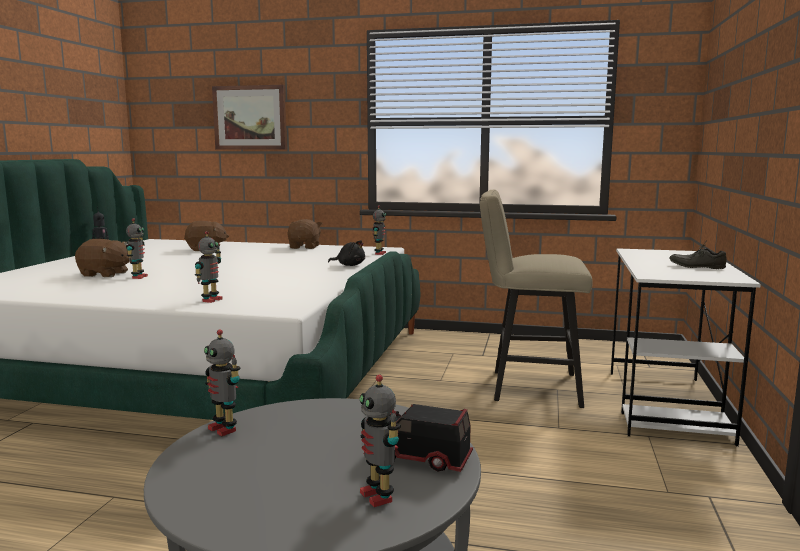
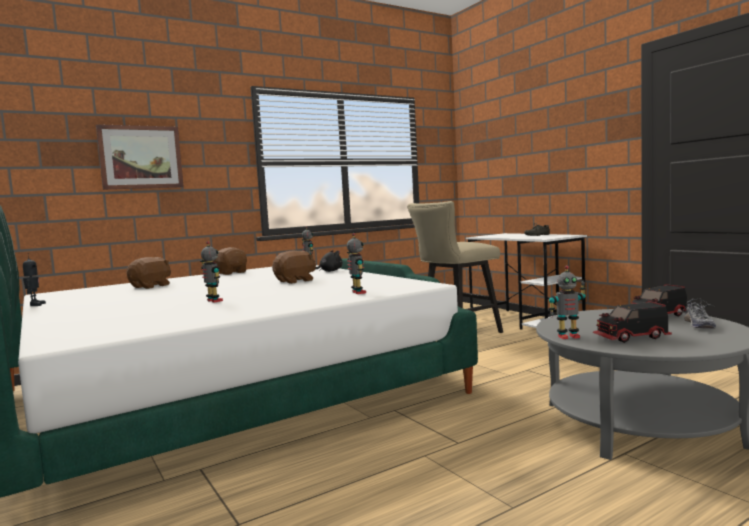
camera: 45 degrees left, 5 degrees down
brown plush toy [75,239,130,277] -> brown plush toy moved to [272,251,316,284]
toy robot [360,374,401,507] -> shoe [683,299,716,329]
none -> toy truck [592,301,672,343]

